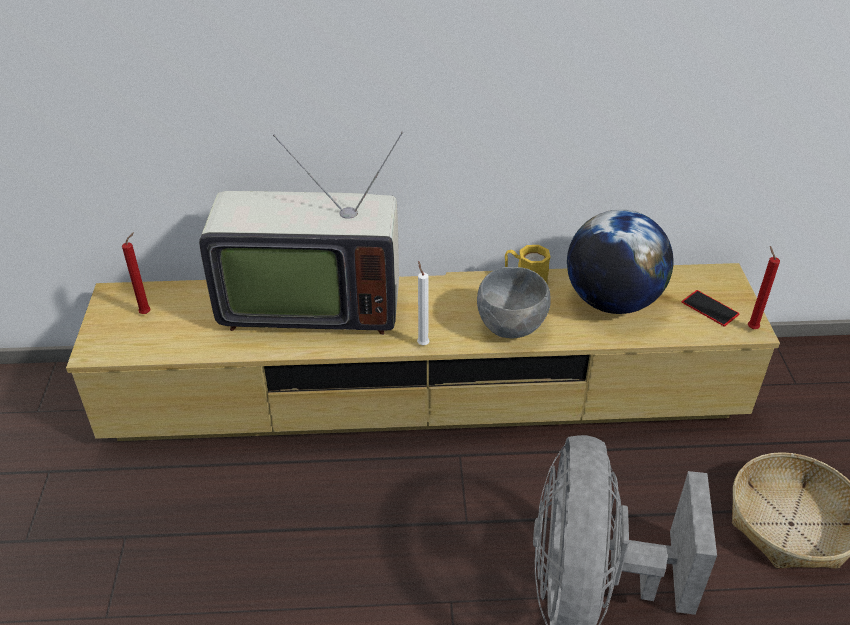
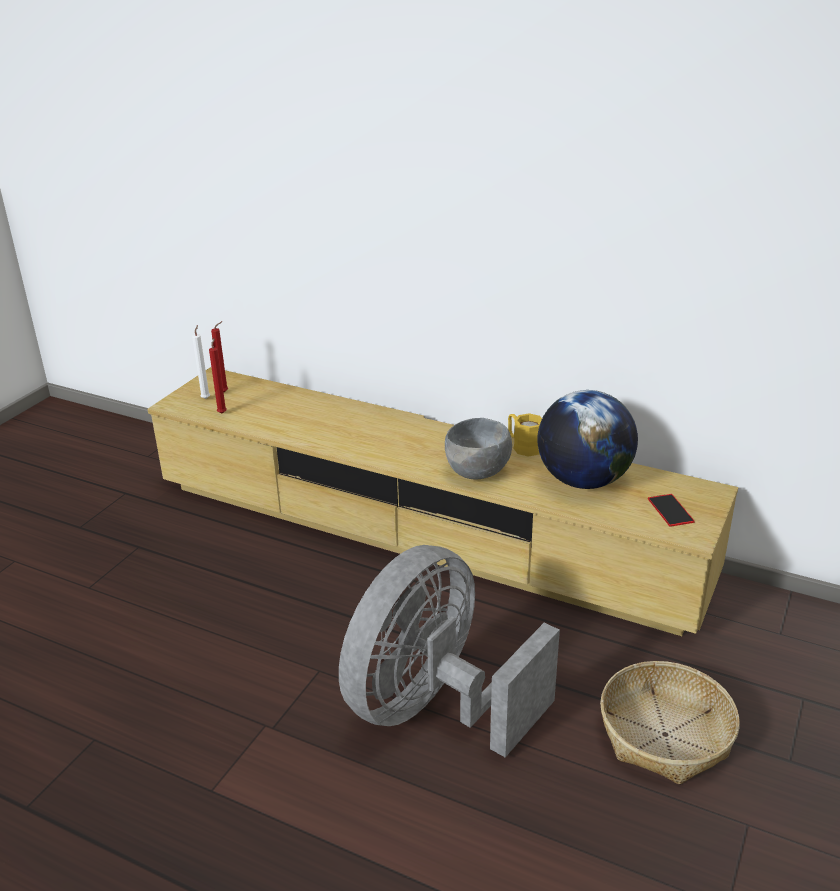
camera: 30 degrees right, 10 degrees down
television [199,131,403,335] -> none
white candle [417,261,429,345] -> white candle moved to [192,325,210,399]
red candle [748,246,780,329] -> red candle moved to [209,338,227,414]

